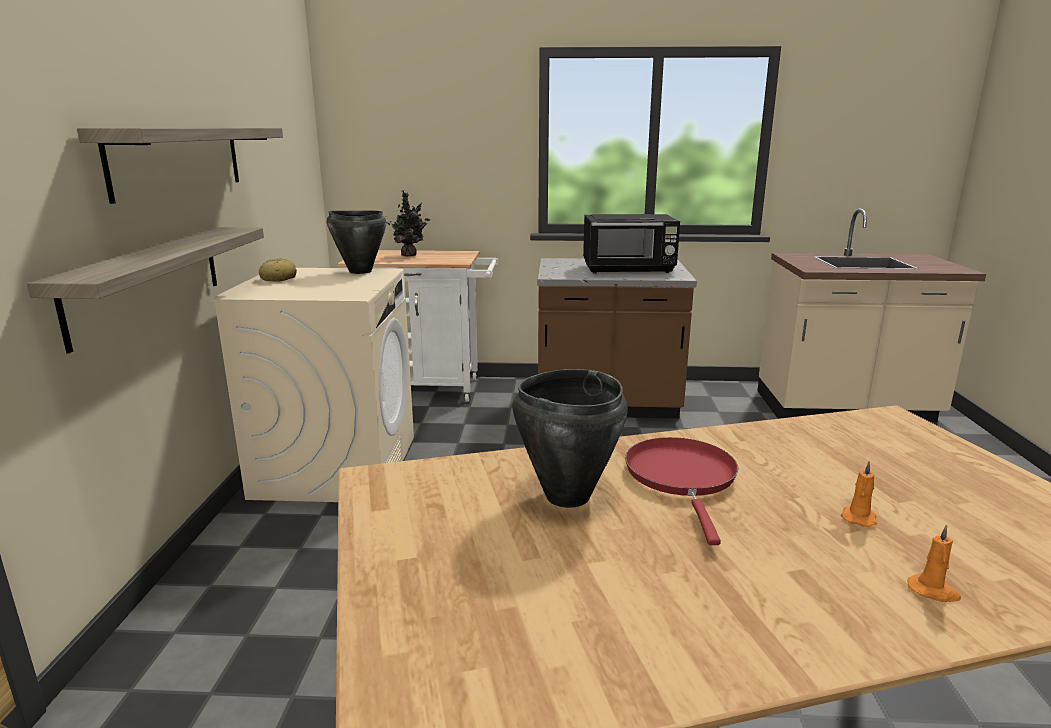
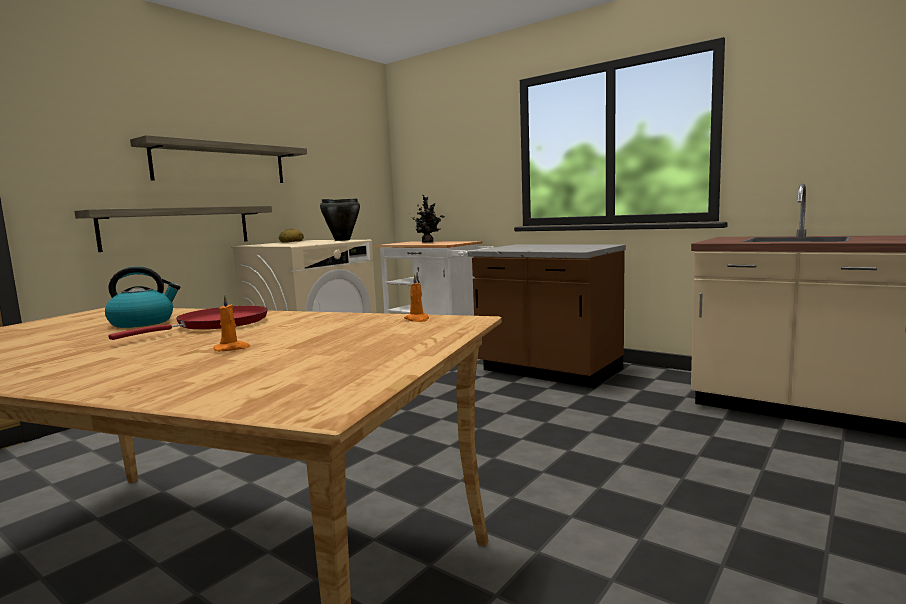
camera: 35 degrees right, 10 degrees down
black cooking pot [513,369,628,508] -> kettle [105,267,180,328]
black microwave [583,214,680,274] -> none
orange candle [908,525,961,602] -> orange candle moved to [404,274,429,322]

